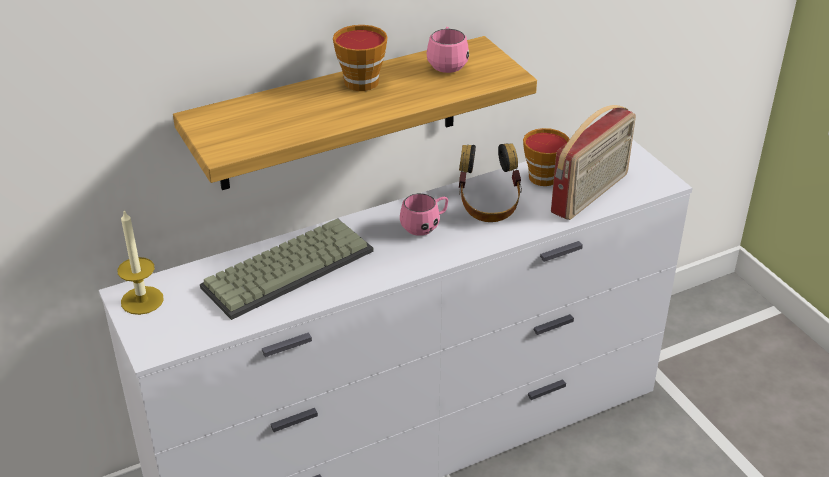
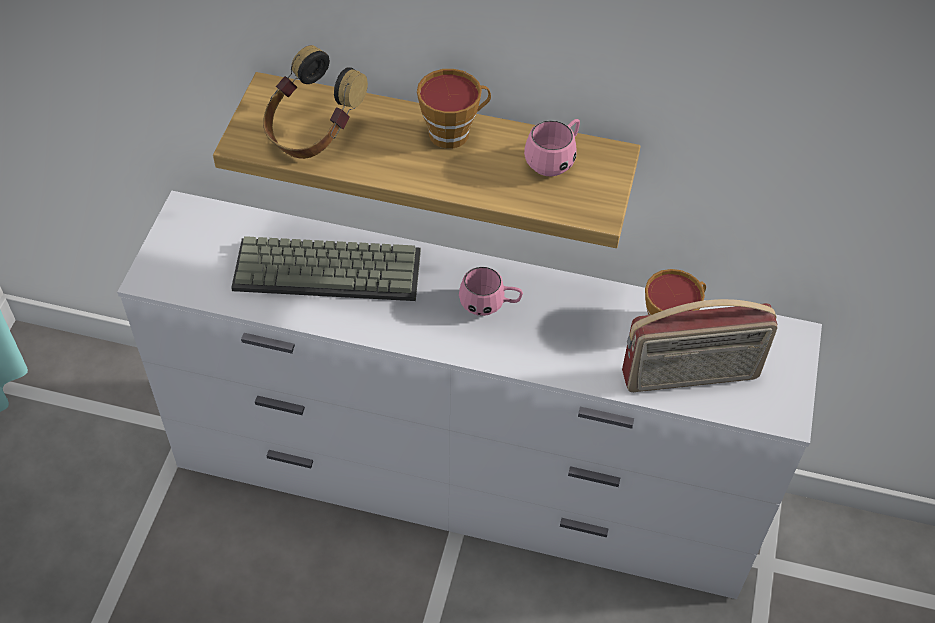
camera: 40 degrees right, 15 degrees up
candle [117,210,164,315] -> none
headphones [459,143,522,222] -> headphones moved to [263,45,368,159]

